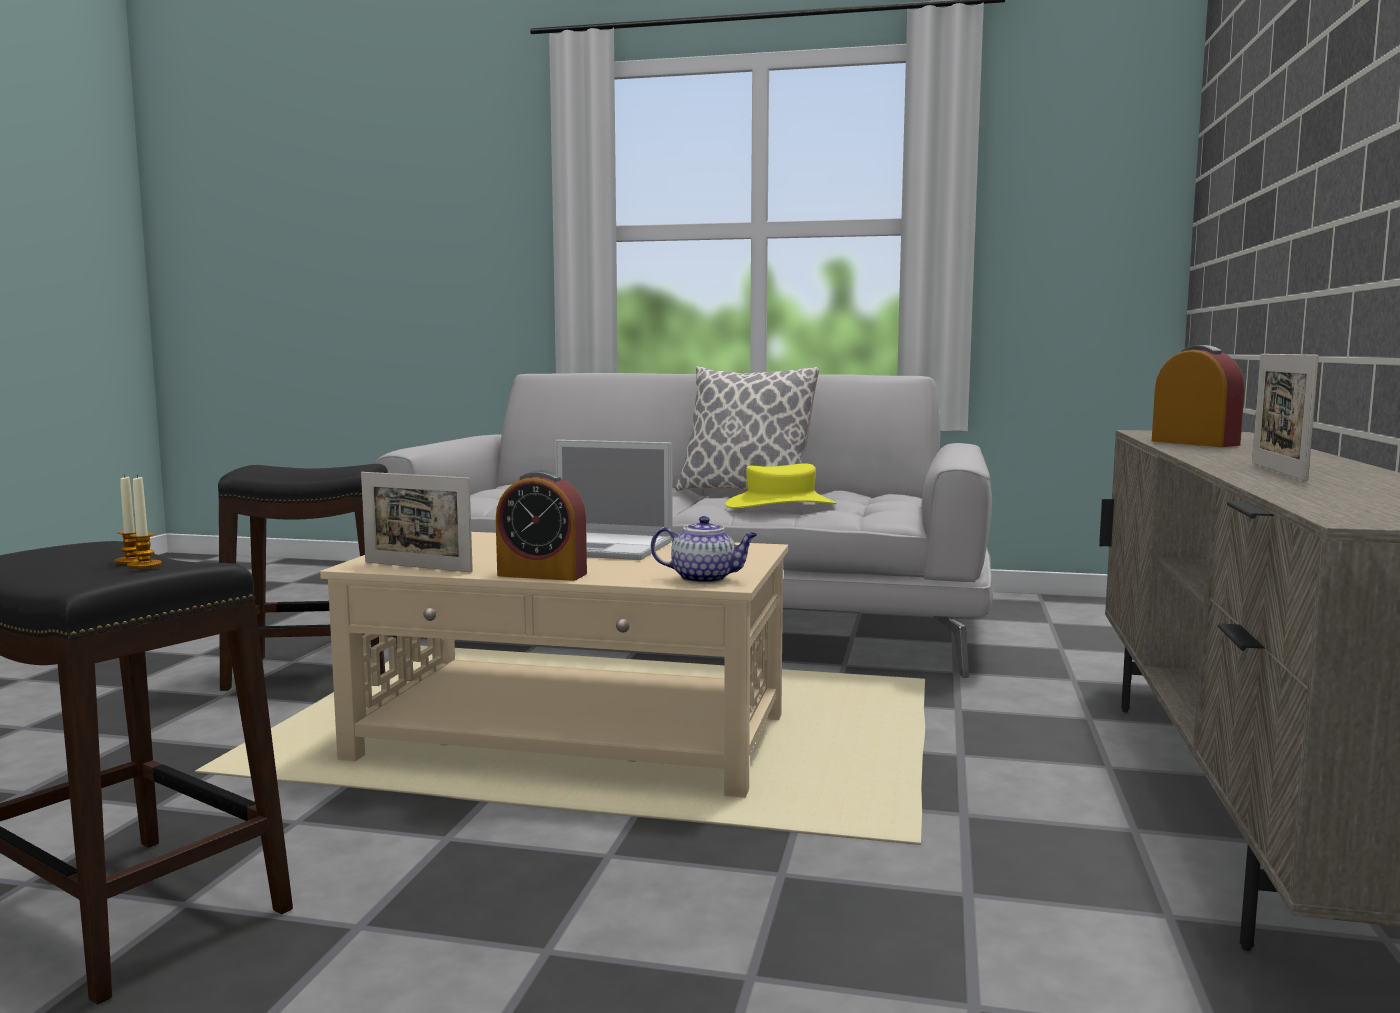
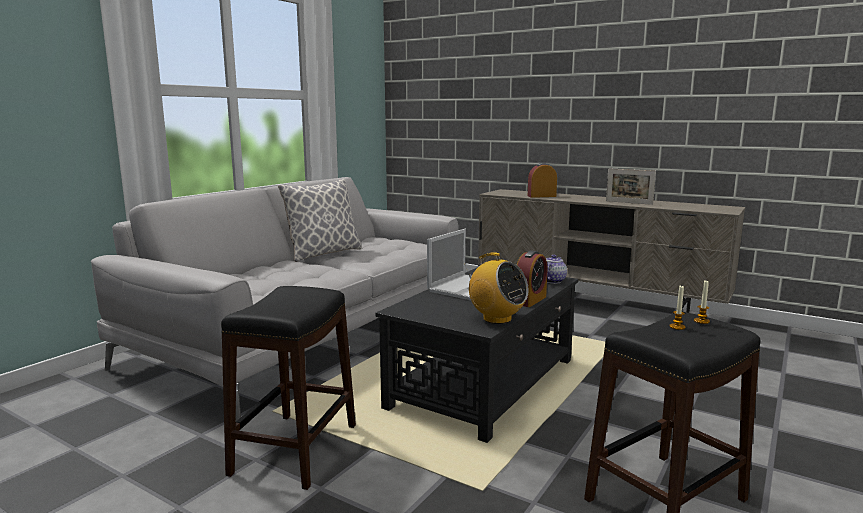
camera: 70 degrees left, 5 degrees up
beige coffee table [320,532,788,798] -> black coffee table [376,267,578,443]
picture frame [361,472,473,572] -> radio [465,252,529,324]
yellow hat [725,464,836,508] -> none

